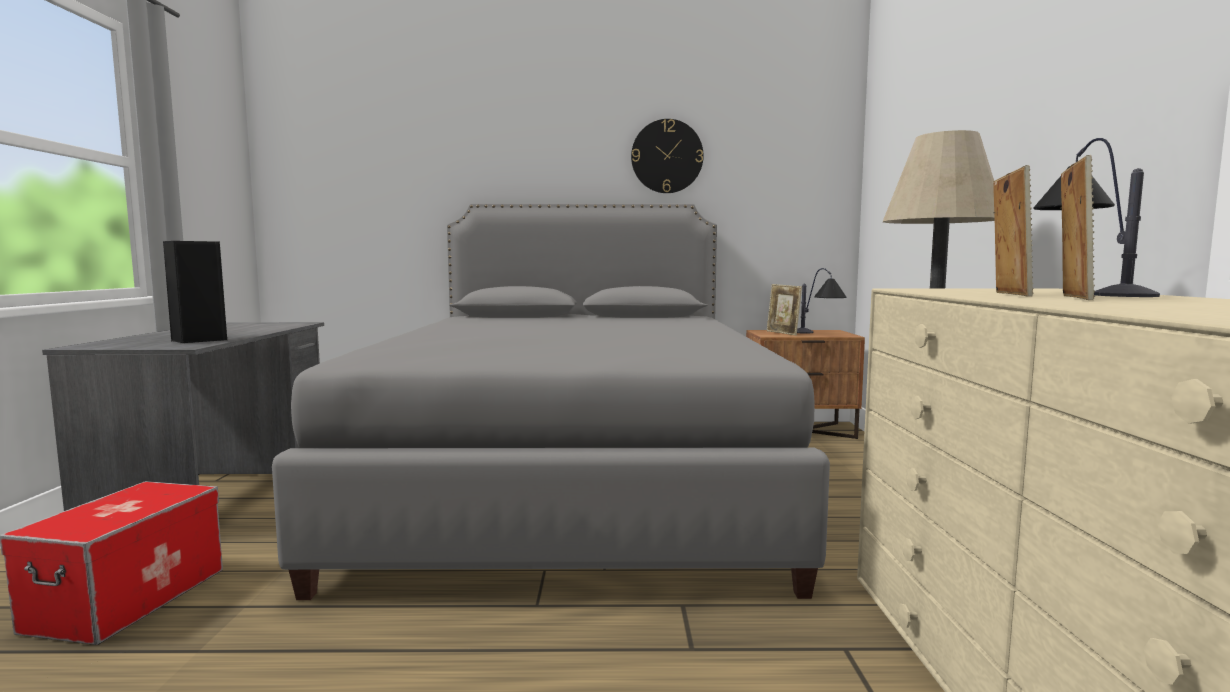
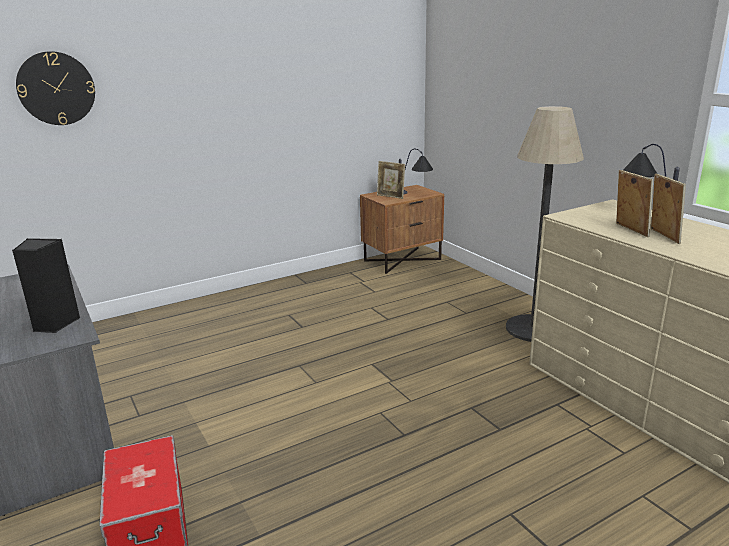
camera: 30 degrees left, 15 degrees up
grey bed [272,203,830,600] -> none
wall clock [631,119,704,193] -> wall clock moved to [16,51,95,125]

